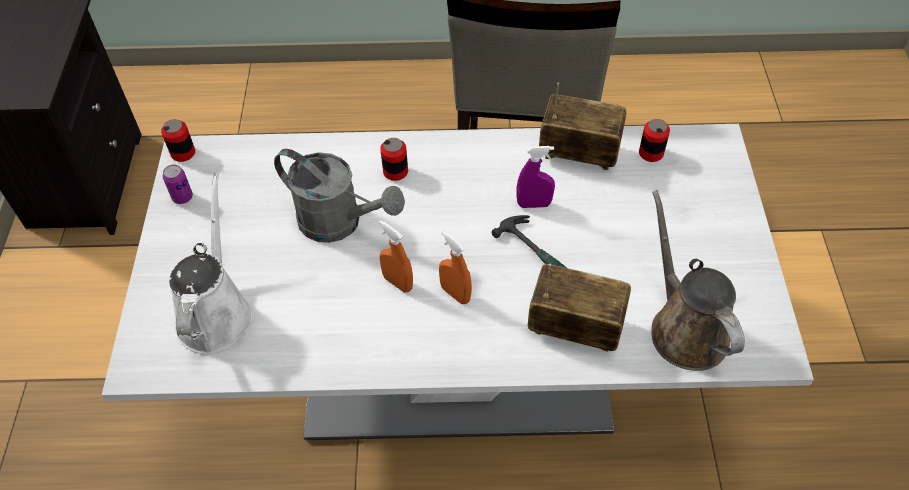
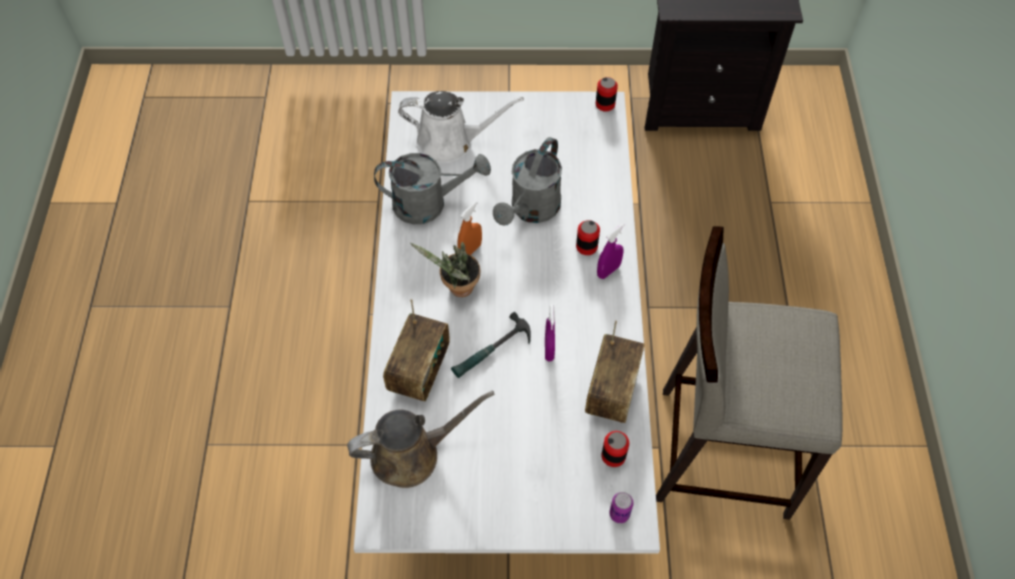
camera: 90 degrees right, 5 degrees up
can [163,165,193,204] -> can moved to [609,492,634,523]
orange spray bottle [439,231,472,304] -> potted plant [410,242,480,297]
none -> grey watering can [374,153,491,224]
none -> purple spray bottle [597,223,625,279]

